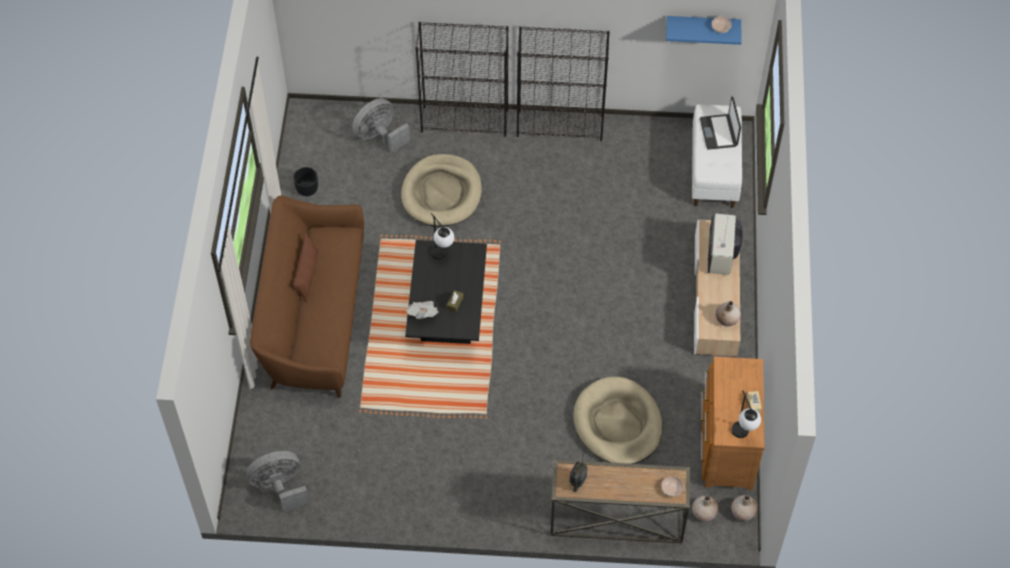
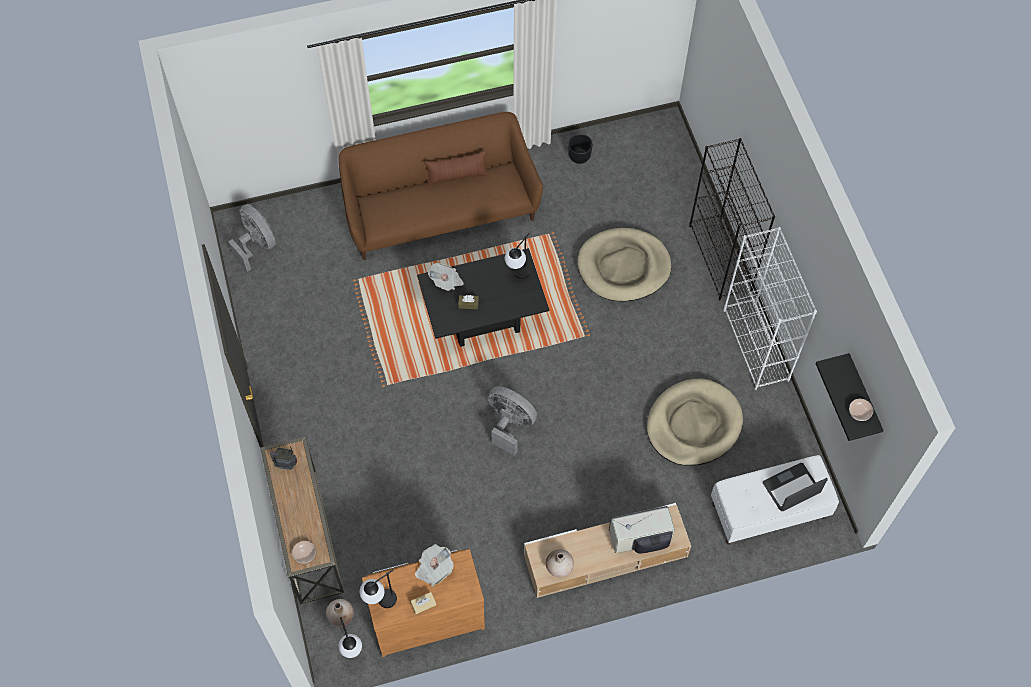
camera: 70 degrees right, 5 degrees up
grey fan [352,98,410,153] -> grey fan moved to [488,386,537,456]
black bookcase [516,26,610,141] -> white bookcase [723,227,817,390]
beige dog bed [573,377,662,464] -> beige dog bed moved to [647,379,743,466]
blue shelf [666,16,742,45] -> black shelf [815,353,883,441]
beige vase [731,495,758,521] -> table lamp [338,617,362,658]
none -> newspaper [415,544,453,587]

